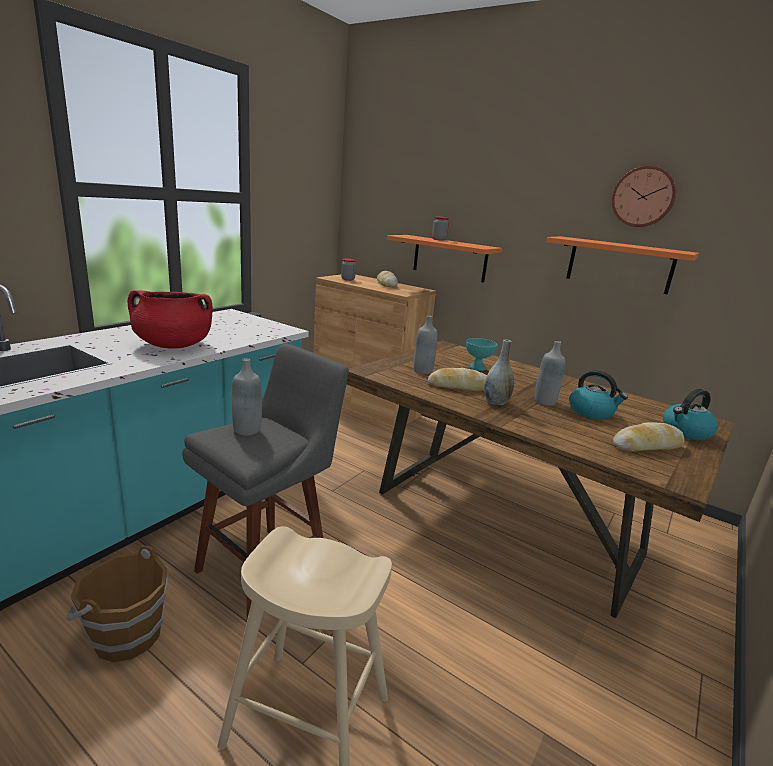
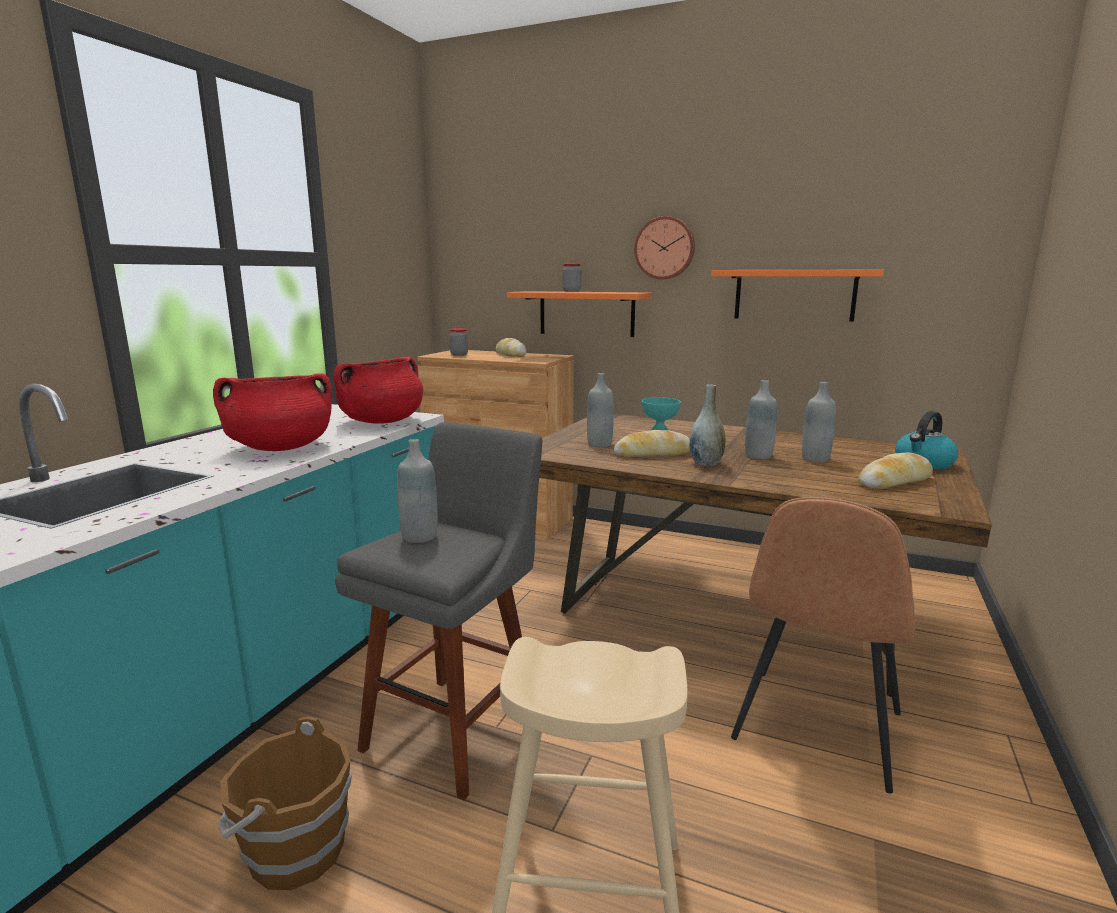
camera: 10 degrees left, 5 degrees down
kettle [570,370,628,419] -> grey bottle [802,382,836,462]
wall clock [612,166,677,227] -> wall clock moved to [634,216,695,279]
none -> red cooking pot [334,357,423,424]
none -> brown chair [731,497,915,793]

